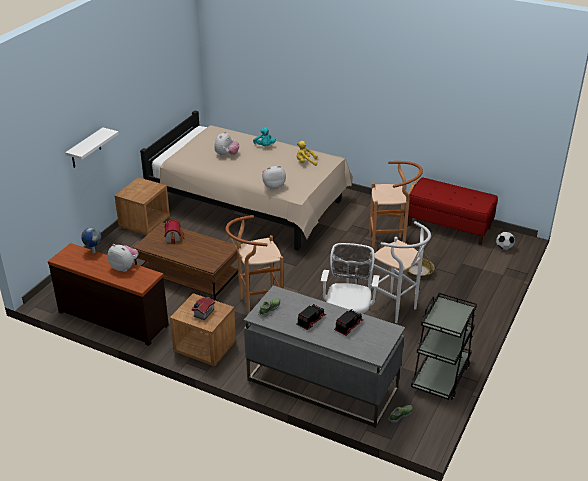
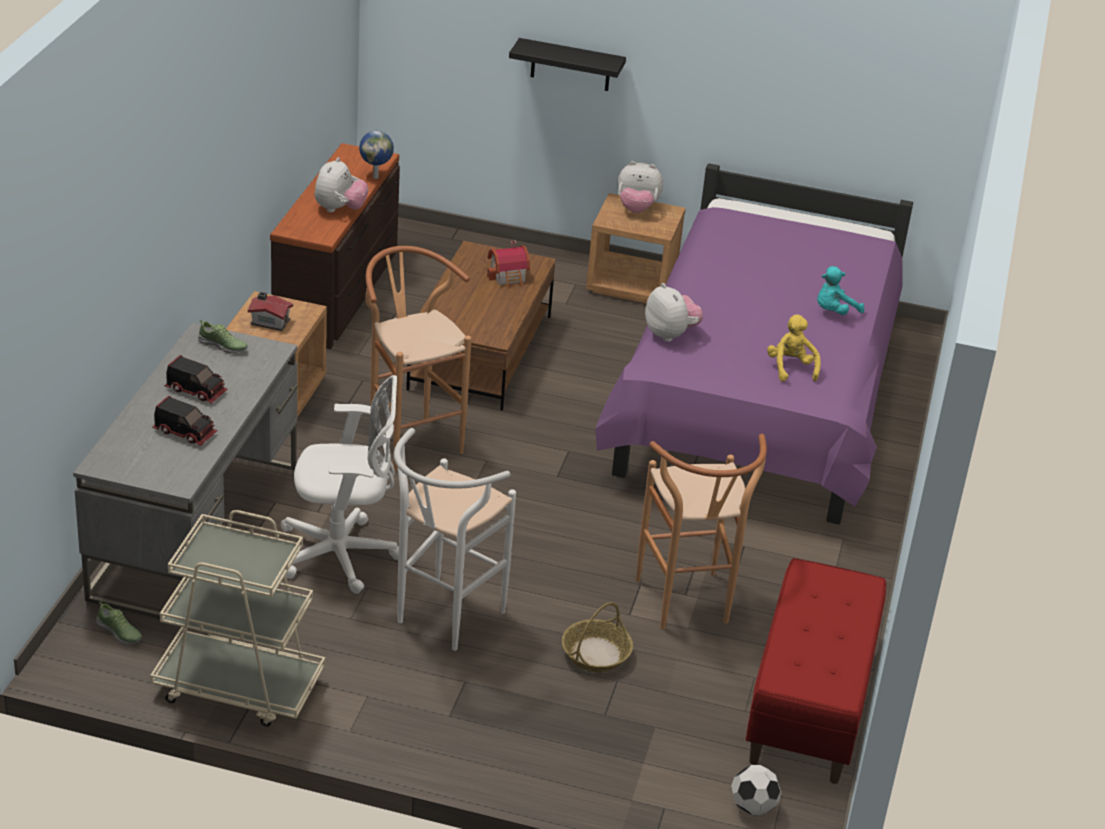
camera: 75 degrees right, 0 degrees up
white shelf [65,127,119,168] -> black shelf [509,38,626,91]
beige bed [140,110,353,251] -> purple bed [595,163,913,524]
plush toy [214,131,239,157] -> plush toy moved to [618,161,663,213]
black cart [411,293,477,400] -> beige cart [150,510,325,727]

